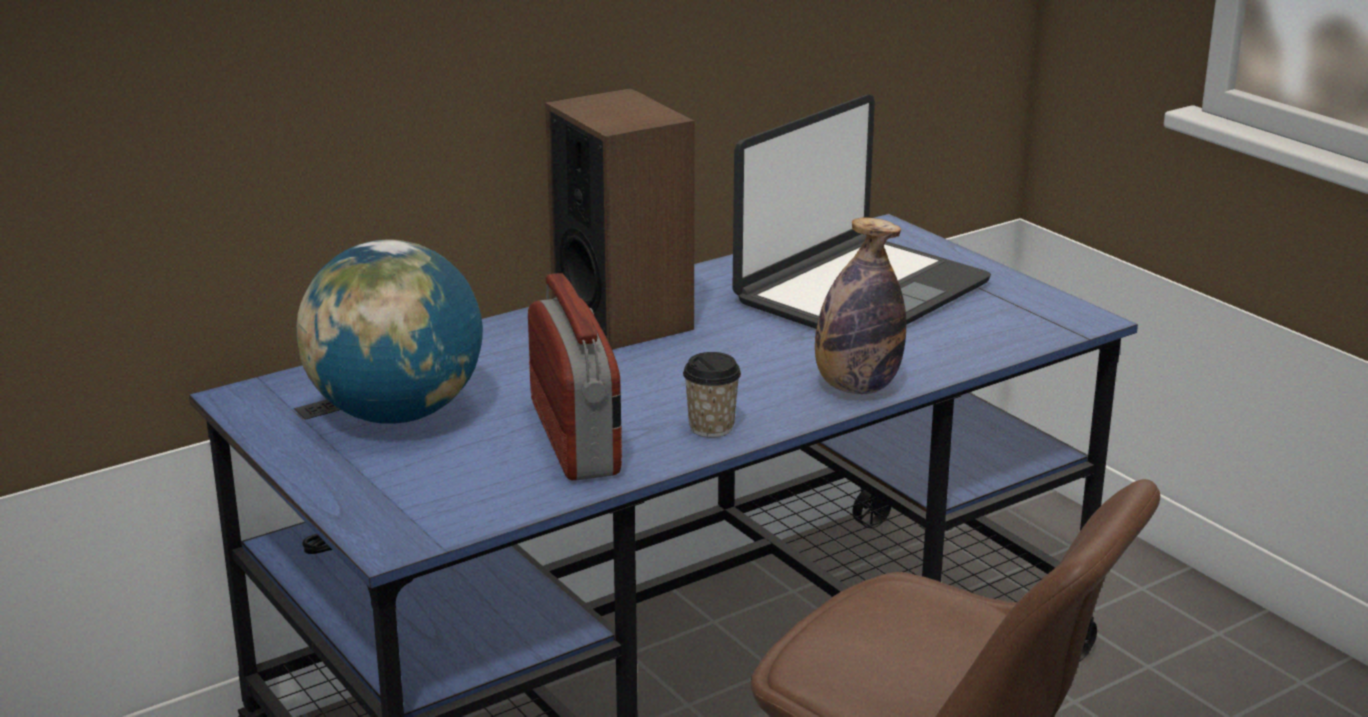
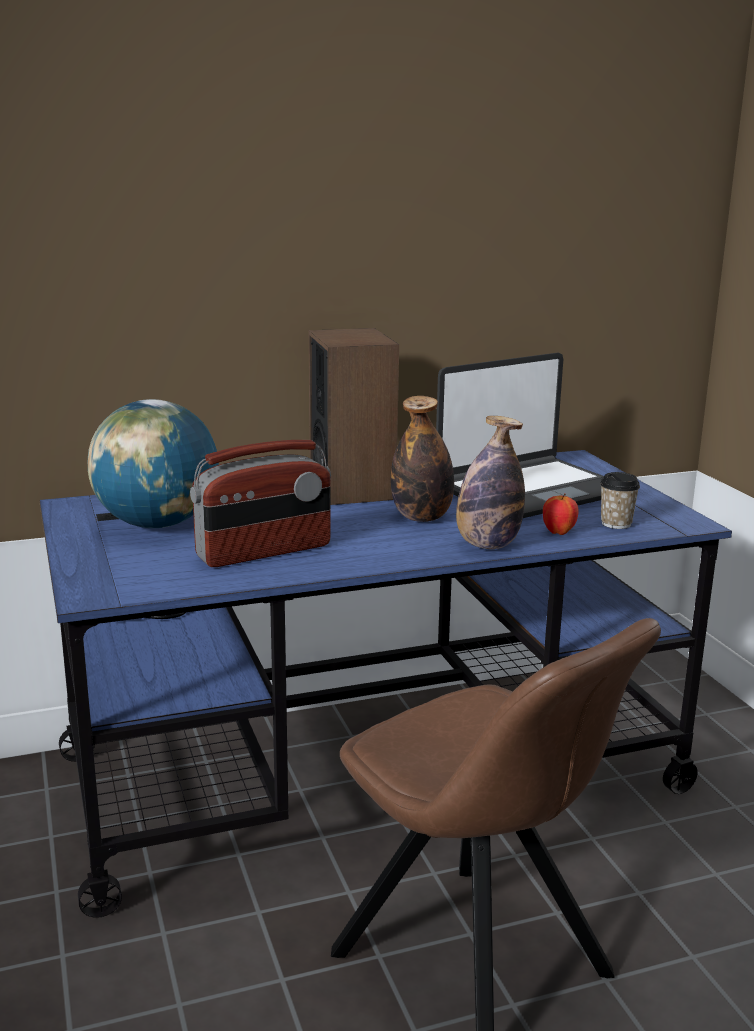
camera: 15 degrees right, 5 degrees down
radio [528,273,622,481] -> radio turned 60 degrees clockwise [190,440,331,567]
cup [683,352,741,437] -> cup moved to [600,472,640,529]
none -> bottle [391,396,454,522]
none -> apple [543,493,579,535]

